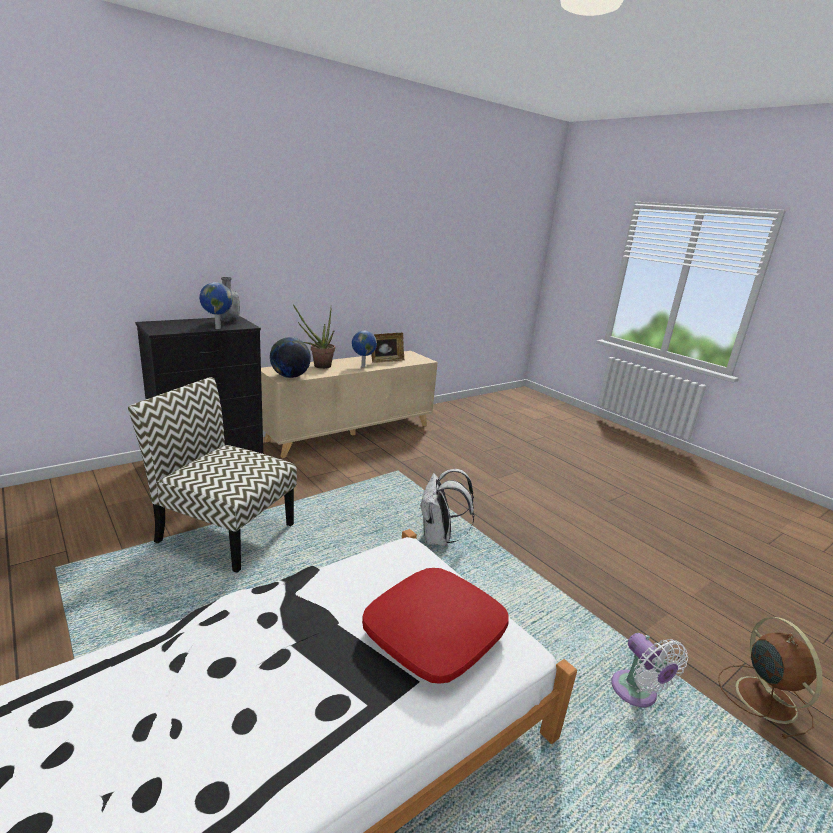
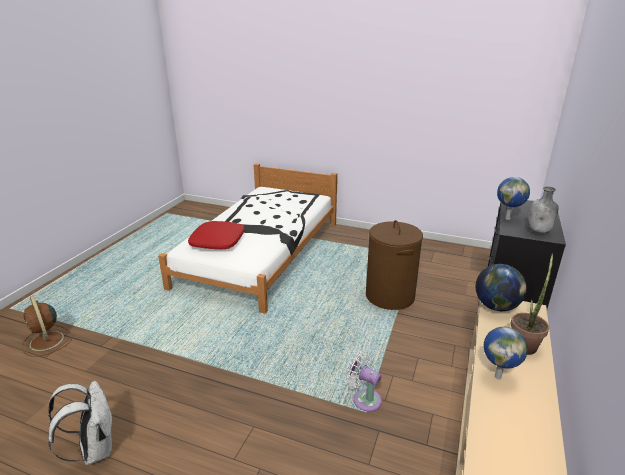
camera: 150 degrees right, 5 degrees up
chair [128,377,297,573] -> brown laundry basket [366,220,423,310]
picture frame [371,333,405,363] -> none
white backpack [419,469,475,546] -> white backpack moved to [48,381,113,465]
white fan [611,633,688,707] -> white fan moved to [345,351,382,412]

